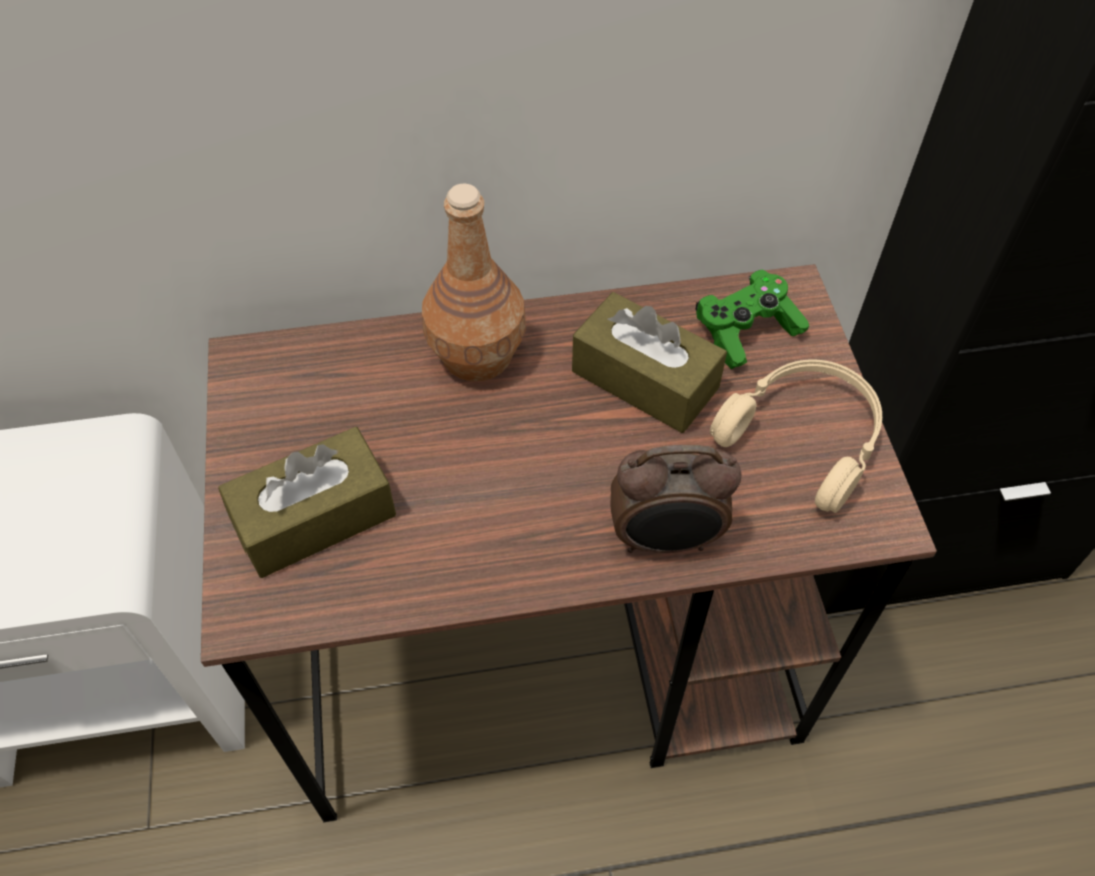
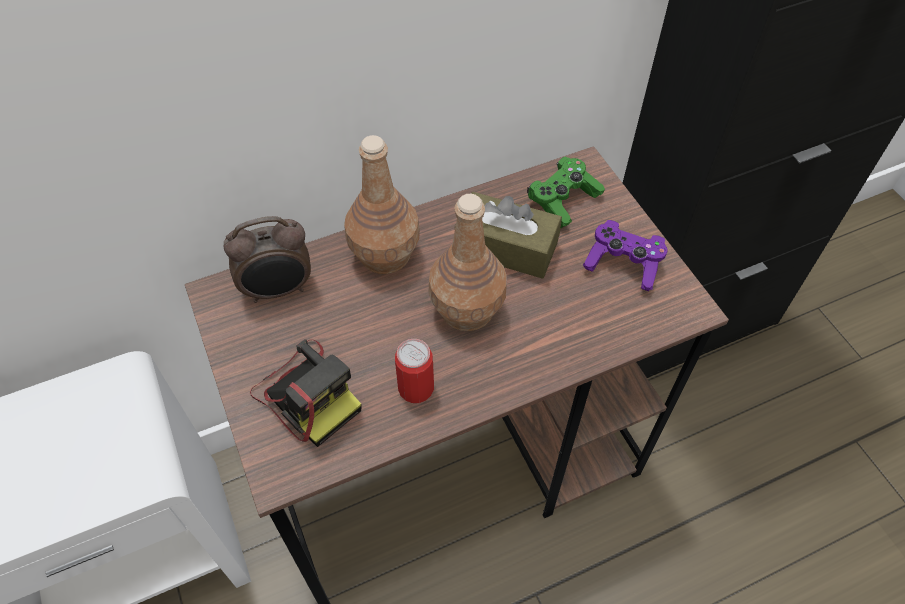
camera: 15 degrees left, 0 degrees up
brown tissue box [218,427,396,578] -> camera [250,339,361,447]
alarm clock [611,445,741,553] -> alarm clock moved to [224,216,311,303]
beige headphones [710,359,882,513] -> purple game controller [583,220,667,291]
none -> can [395,339,434,403]
none -> brown bottle [429,194,507,331]

